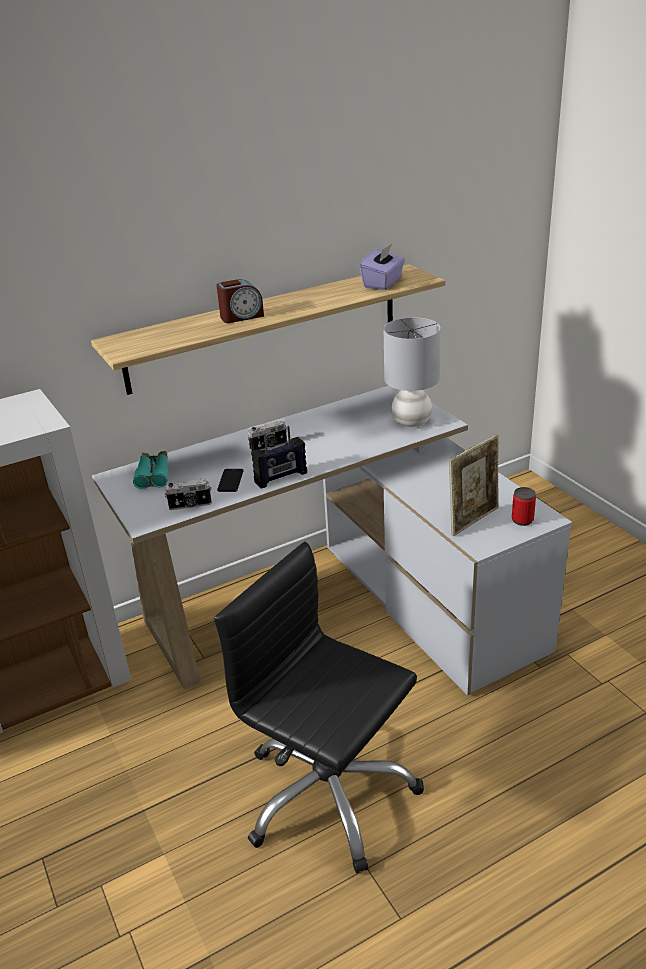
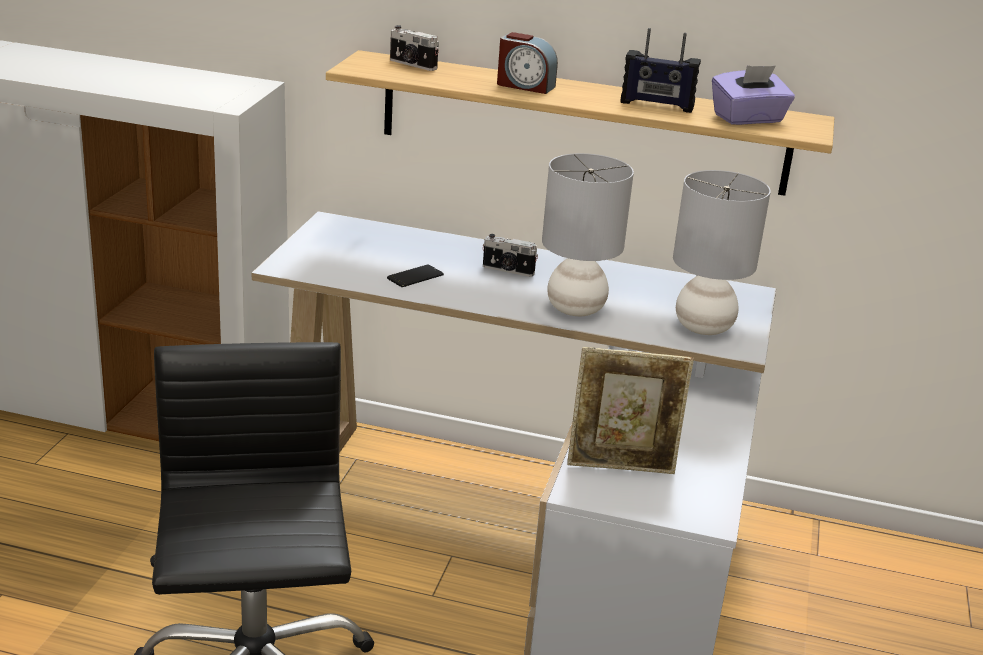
camera: 40 degrees right, 5 degrees down
turquoise binoculars [133,451,168,489] -> none
camera [165,478,212,510] -> camera moved to [390,25,439,71]
radio [251,426,307,489] -> radio moved to [621,28,701,113]
can [512,487,536,526] -> none
none -> grey table lamp [542,153,634,316]

